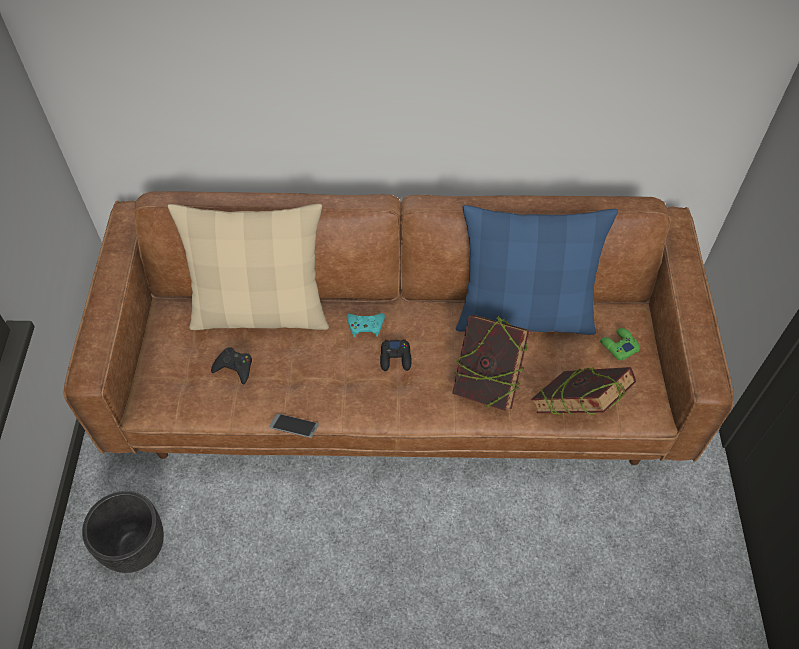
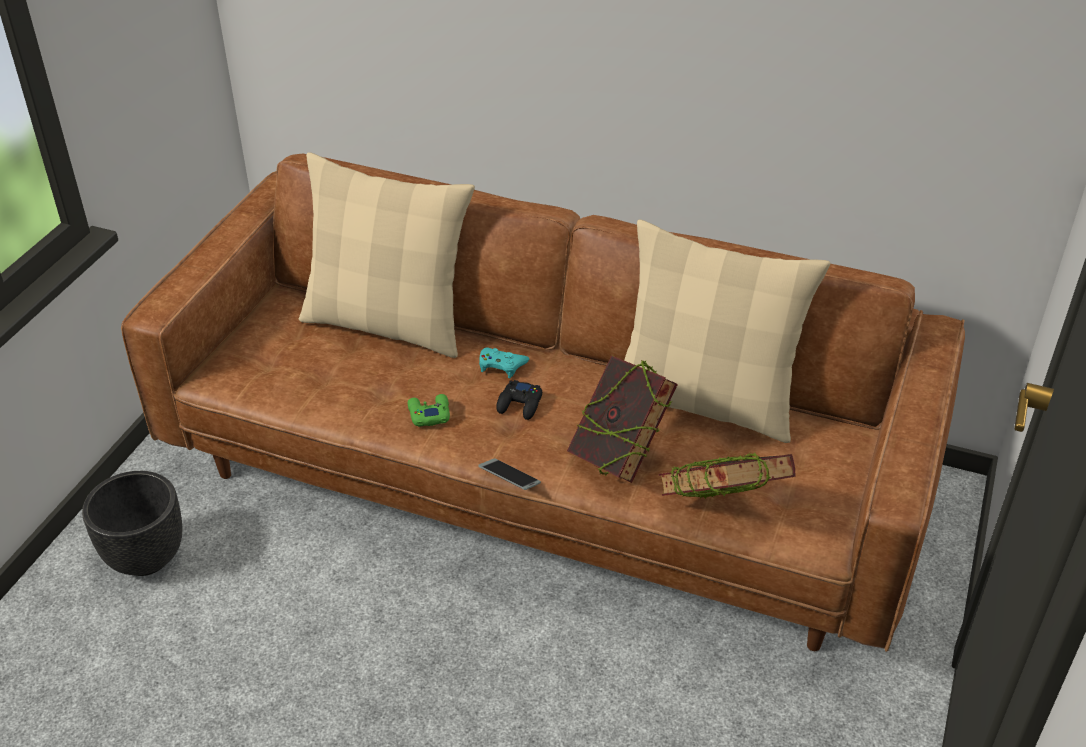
camera: 20 degrees right, 15 degrees down
black game controller [211,347,252,384] -> none
phone [269,414,319,438] -> phone moved to [478,458,541,490]
blue pillow [456,205,618,335] -> beige pillow [624,219,830,443]
green game controller [600,328,640,361] -> green game controller moved to [408,394,450,427]

